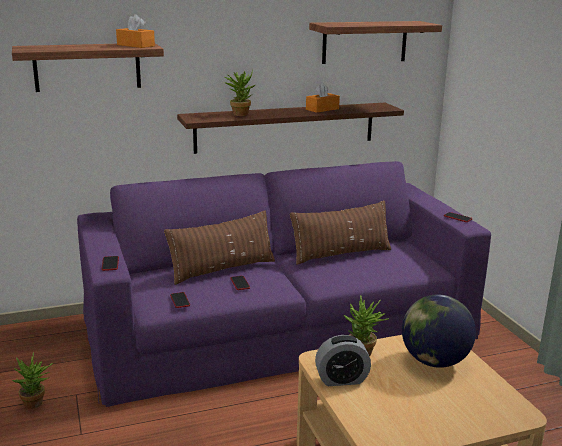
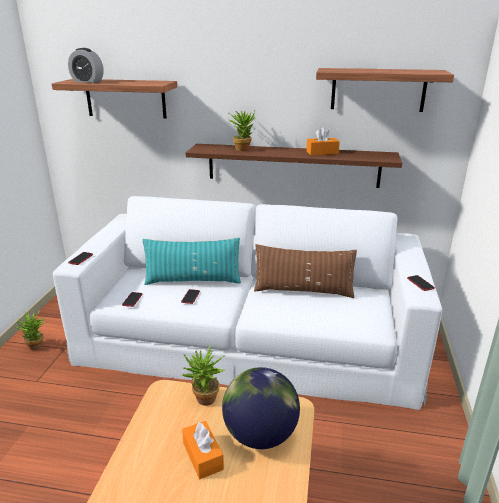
camera: 30 degrees right, 5 degrees up
purple sofa [77,161,491,407] -> white sofa [53,196,442,410]
orange tissue box [116,14,155,48] -> orange tissue box moved to [182,421,224,479]
brown pillow [164,210,275,285] -> turquoise pillow [143,238,241,285]
alarm clock [315,335,371,386] -> alarm clock moved to [68,48,104,83]

